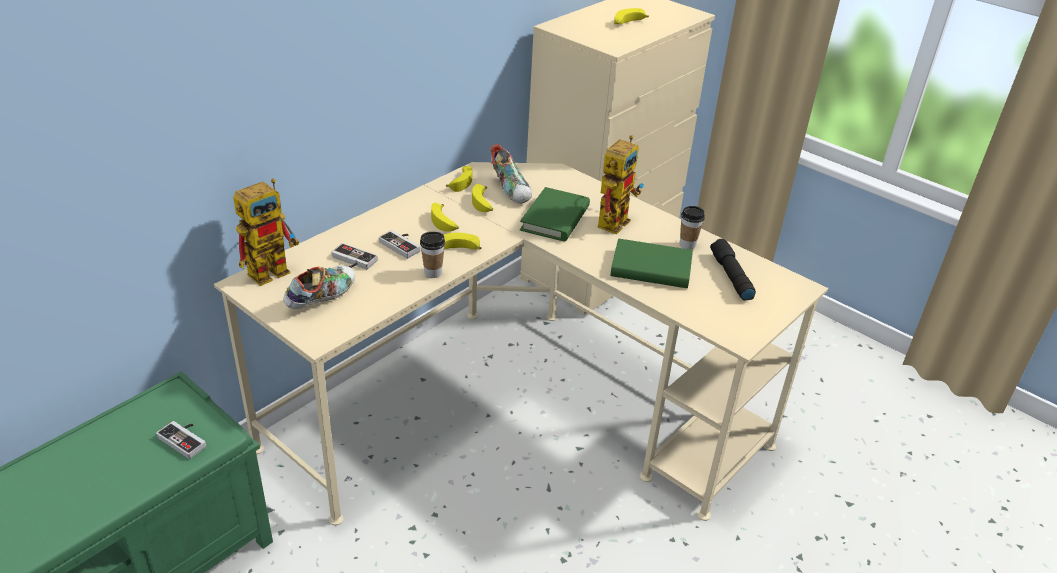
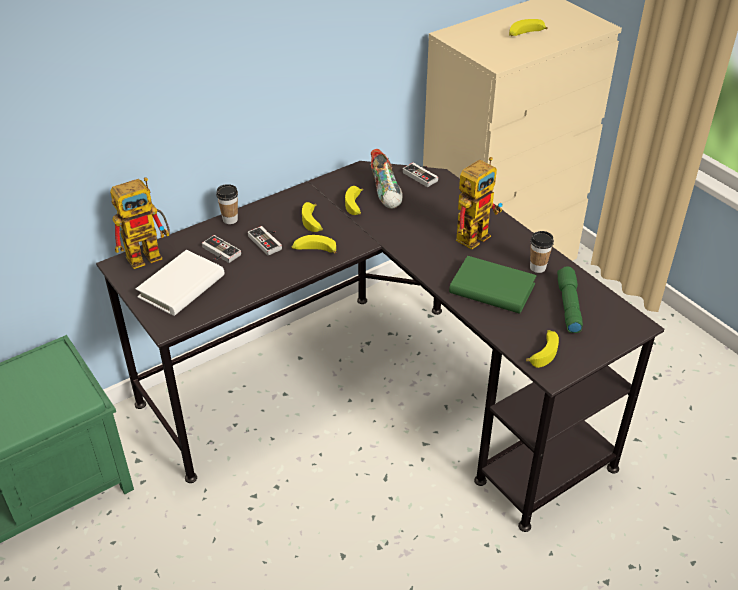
camera: 15 degrees right, 5 degrees up
game controller [156,421,206,459] -> game controller moved to [403,163,438,187]
beige desk [214,162,828,525] -> black desk [96,161,664,532]
shoe [283,265,355,309] -> white book [136,250,224,316]
cup [420,232,445,278] -> cup moved to [216,184,238,224]
banana [446,166,472,192] -> banana moved to [526,330,559,368]
green book [520,187,590,242] -> none
black flashlight [710,239,756,300] -> green flashlight [557,266,583,333]

